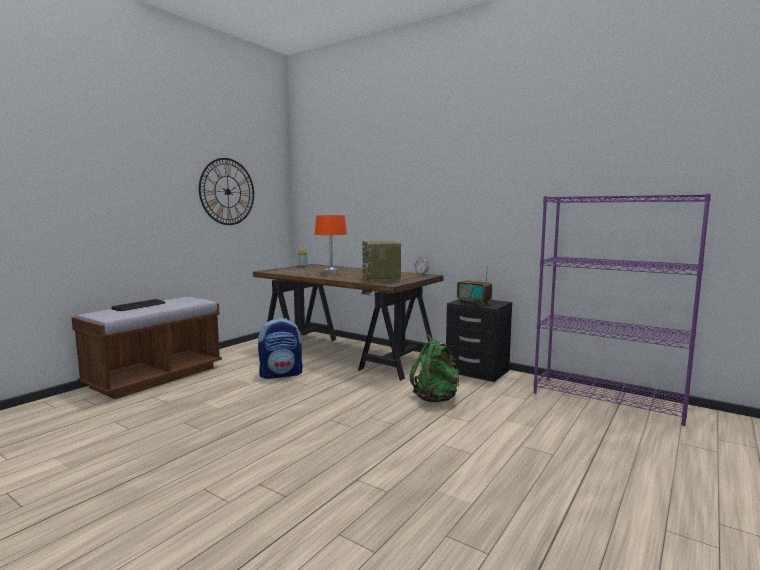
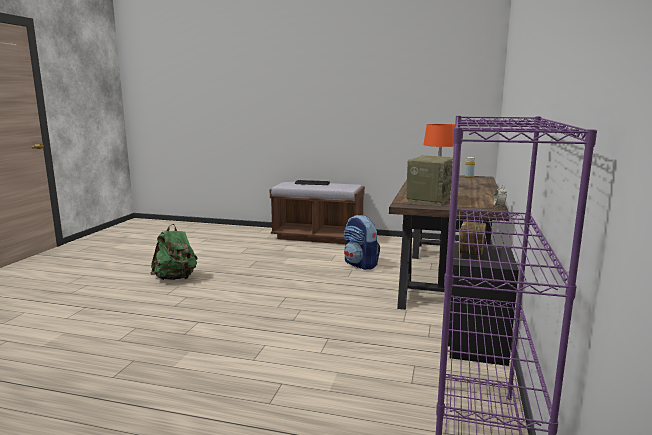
camera: 70 degrees right, 5 degrees up
wall clock [199,158,254,225] -> none
radio [363,240,401,282] -> radio turned 150 degrees clockwise [406,155,453,206]
green backpack [410,335,459,402] -> green backpack moved to [150,224,198,280]

